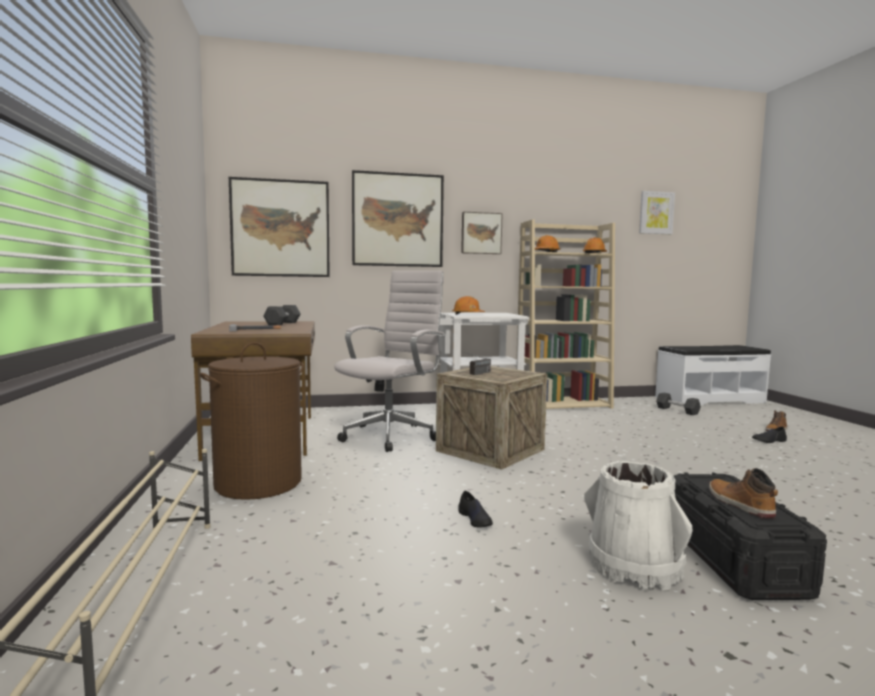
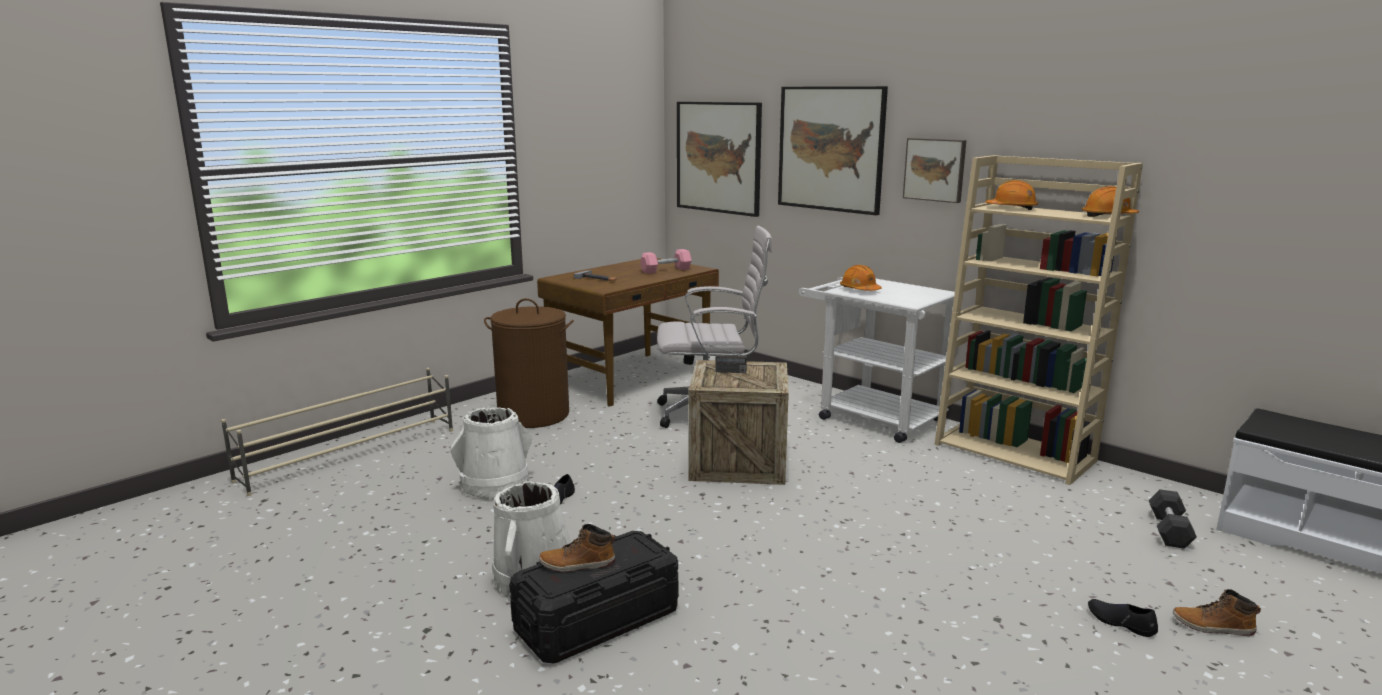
camera: 55 degrees right, 10 degrees up
black dumbbell [263,305,301,326] -> pink dumbbell [640,249,692,274]
picture [639,191,675,234] -> none
boot [709,468,778,518] -> boot turned 135 degrees counterclockwise [539,524,615,572]
none -> white bucket [450,407,533,498]

